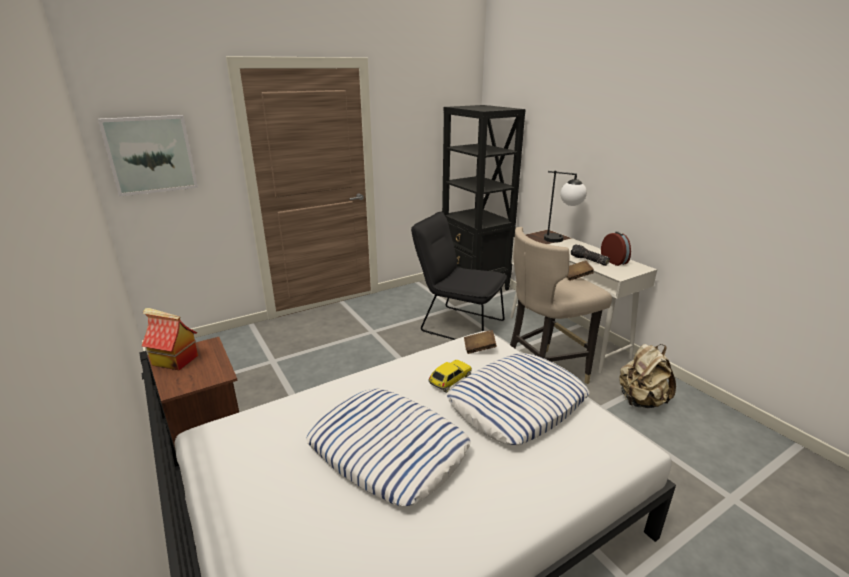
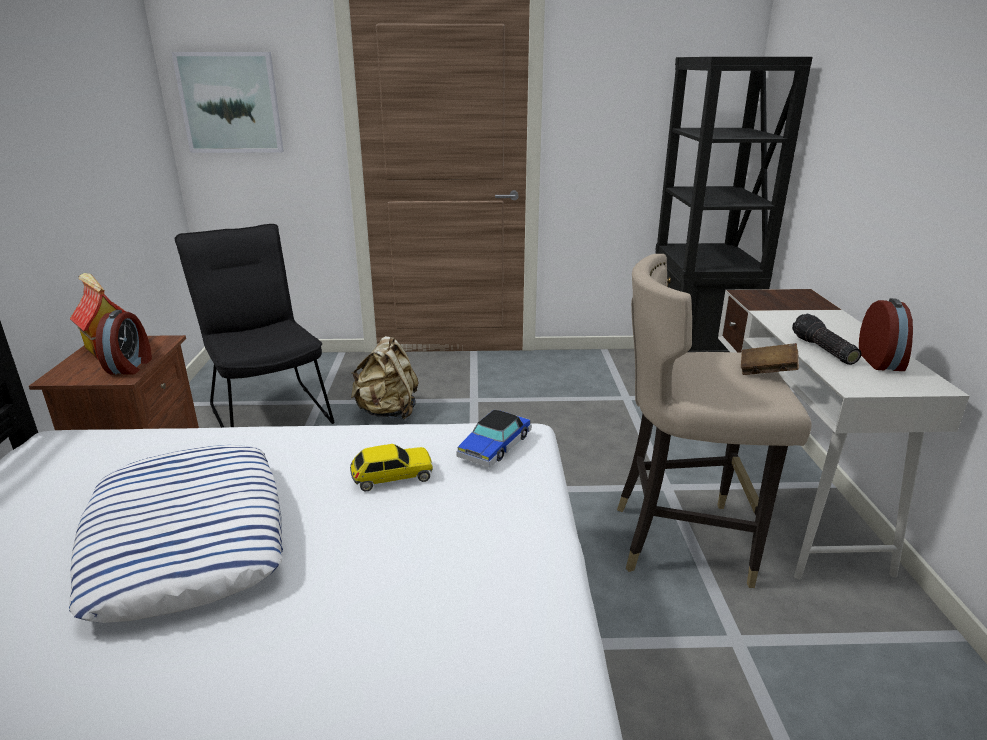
camera: 30 degrees right, 0 degrees up
black chair [411,211,507,340] -> black chair moved to [175,224,334,428]
pillow [447,353,589,445] -> none
brown book [464,330,497,354] -> toy car [456,410,531,468]
table lamp [544,171,587,243] -> none
beige backpack [619,344,676,408] -> beige backpack moved to [351,336,419,419]
none -> alarm clock [95,310,152,375]

